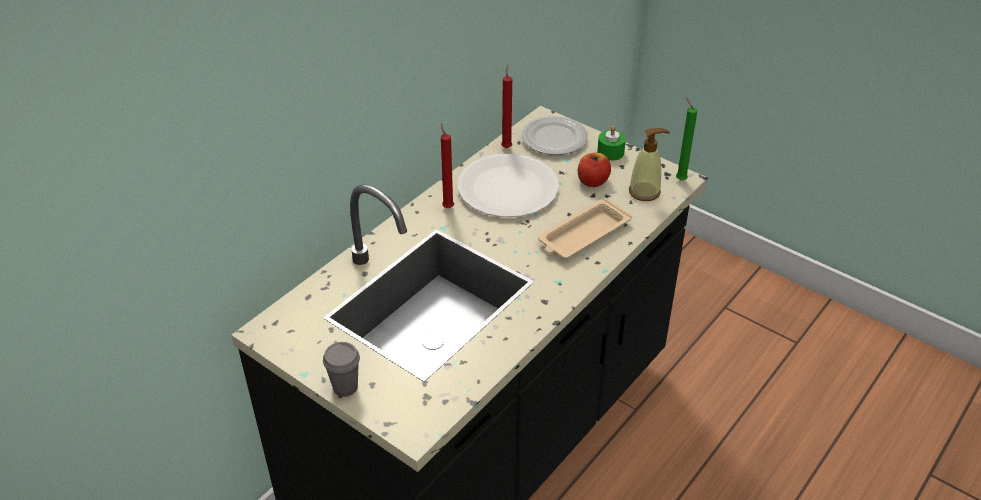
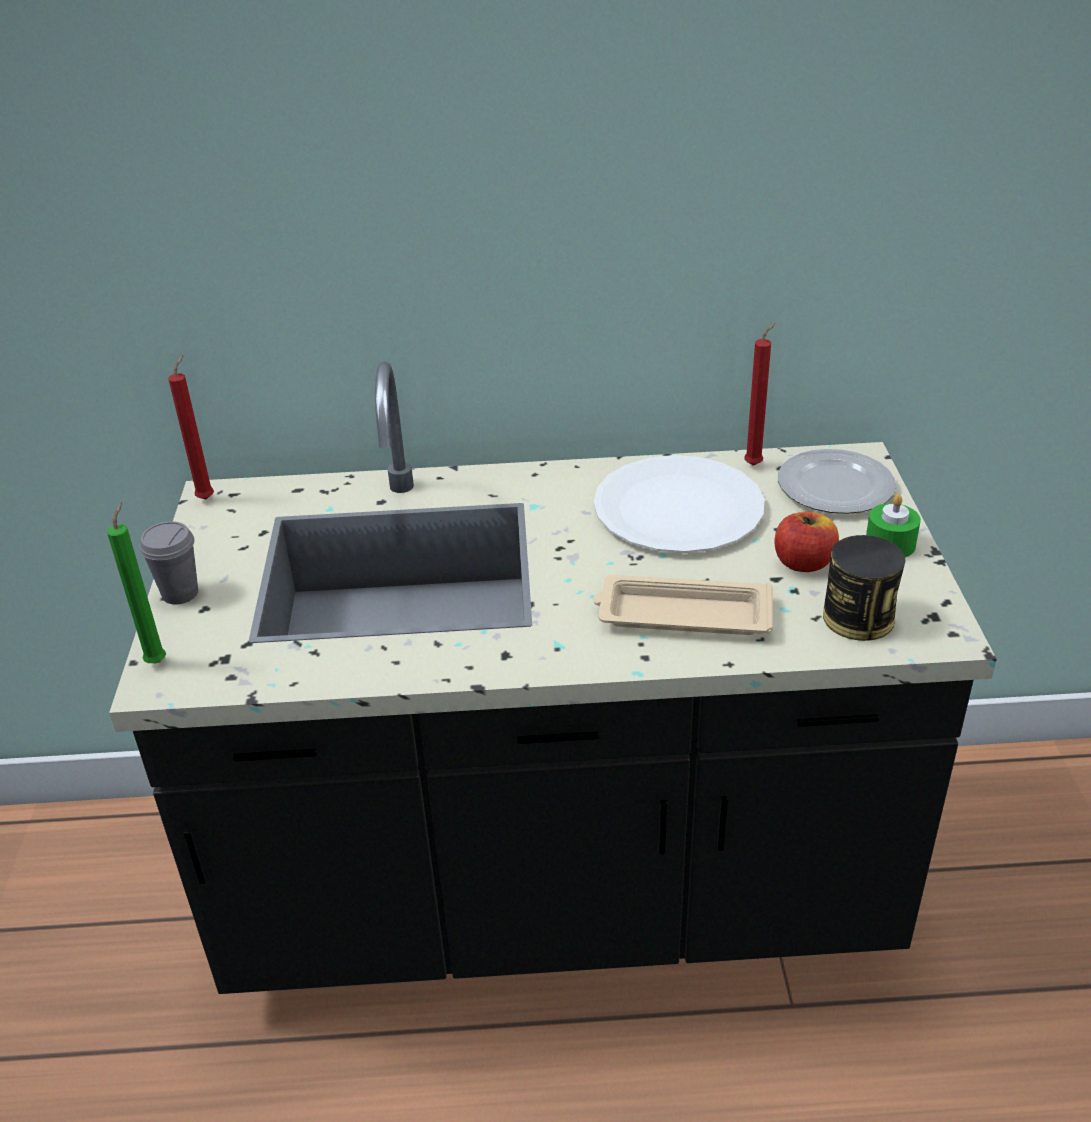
camera: 50 degrees right, 5 degrees down
red candle [441,123,454,208] -> red candle moved to [168,355,214,500]
soap dispenser [629,128,670,201] -> can [823,535,905,641]
green candle [676,97,698,181] -> green candle moved to [107,502,166,663]

